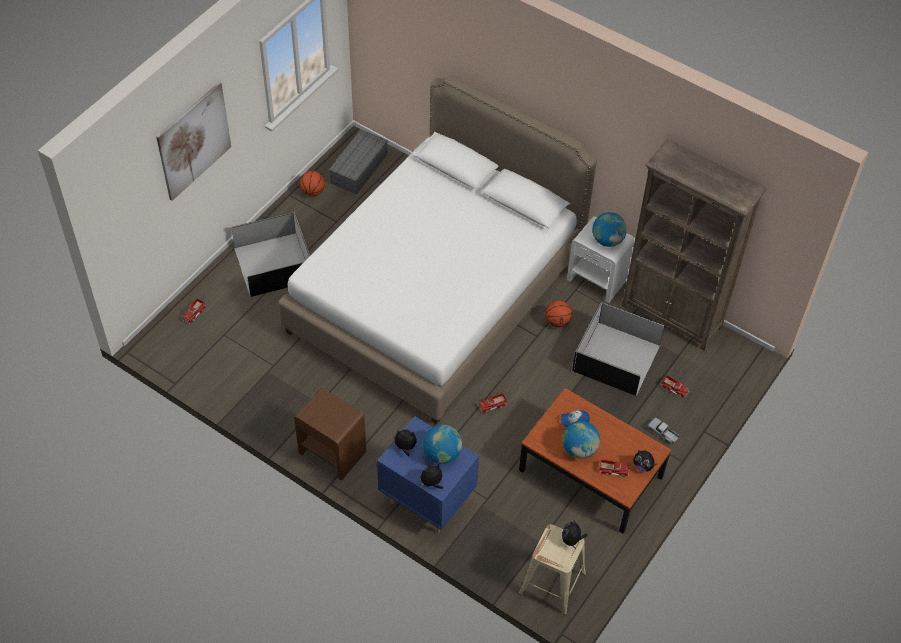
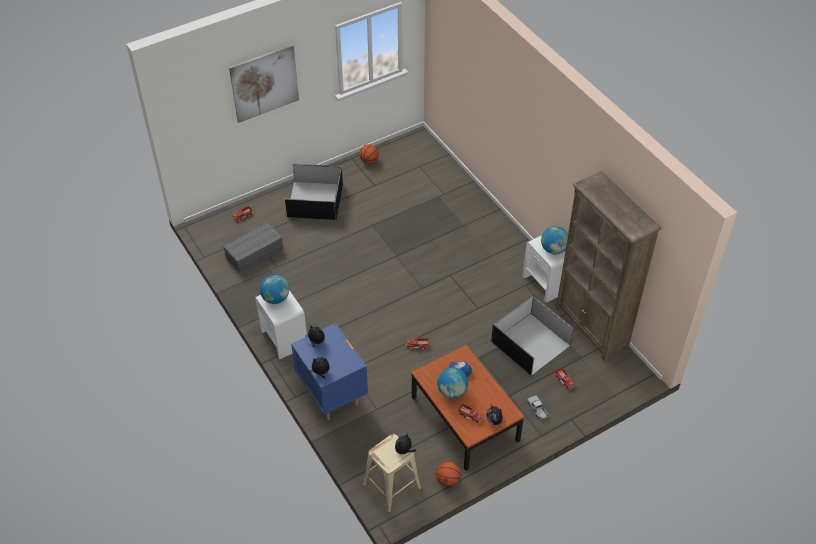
camera: 25 degrees right, 5 degrees down
white bed [278,75,597,425] -> none
brown nightstand [294,388,366,481] -> white nightstand [255,290,307,359]
grey storage box [329,129,388,194] -> grey storage box moved to [223,222,283,273]
globe [423,425,462,464] -> globe moved to [260,275,289,304]
basketball [545,300,572,327] -> basketball moved to [436,461,461,487]

